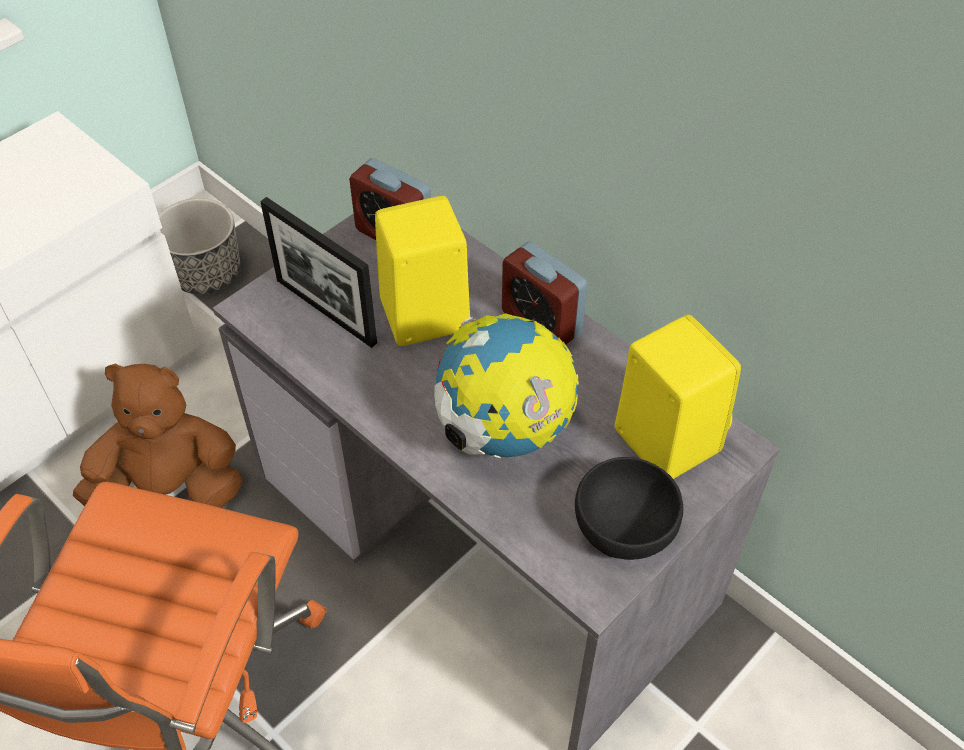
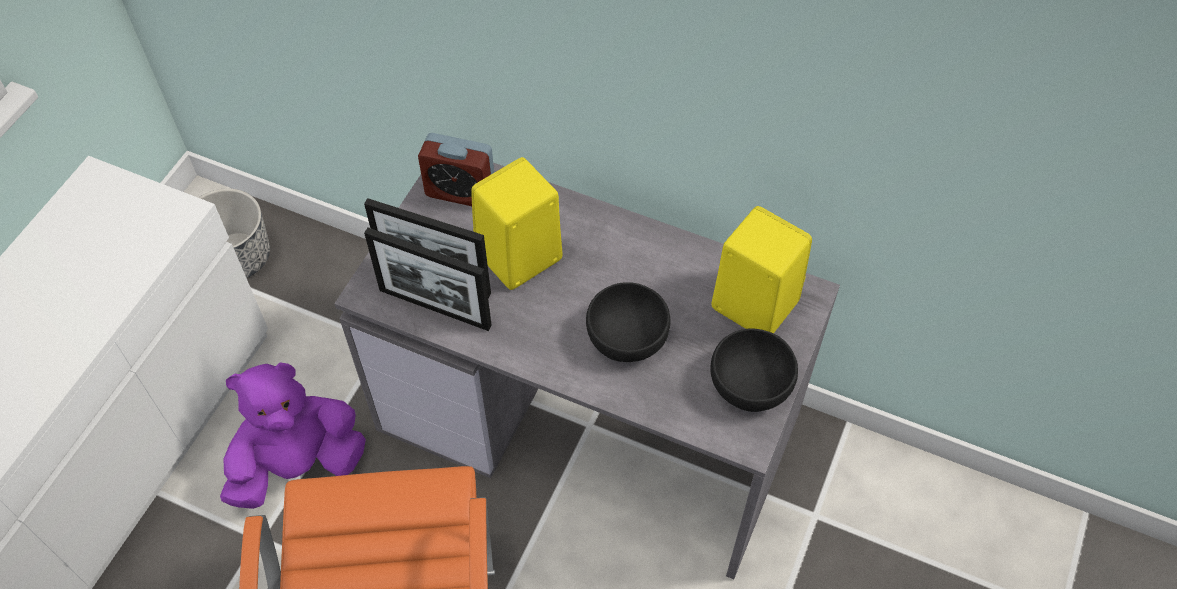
camera: 20 degrees left, 5 degrees up
brown plush toy [73,363,243,508] -> purple plush toy [220,363,366,509]
globe [434,313,579,459] -> black bowl [586,282,671,362]
alarm clock [502,241,587,344] -> none
none -> picture frame [364,227,492,331]

